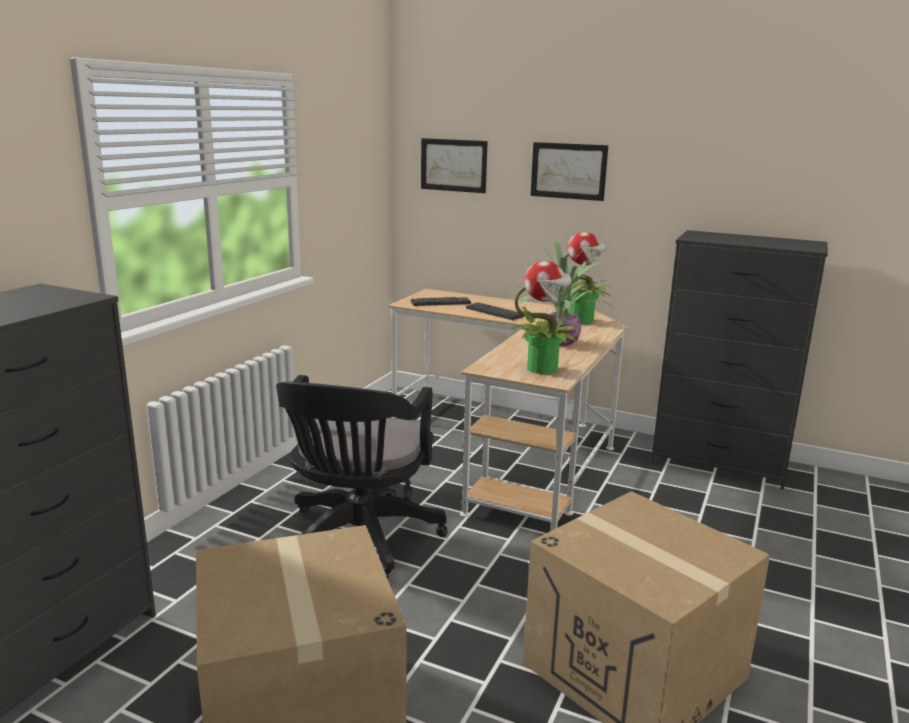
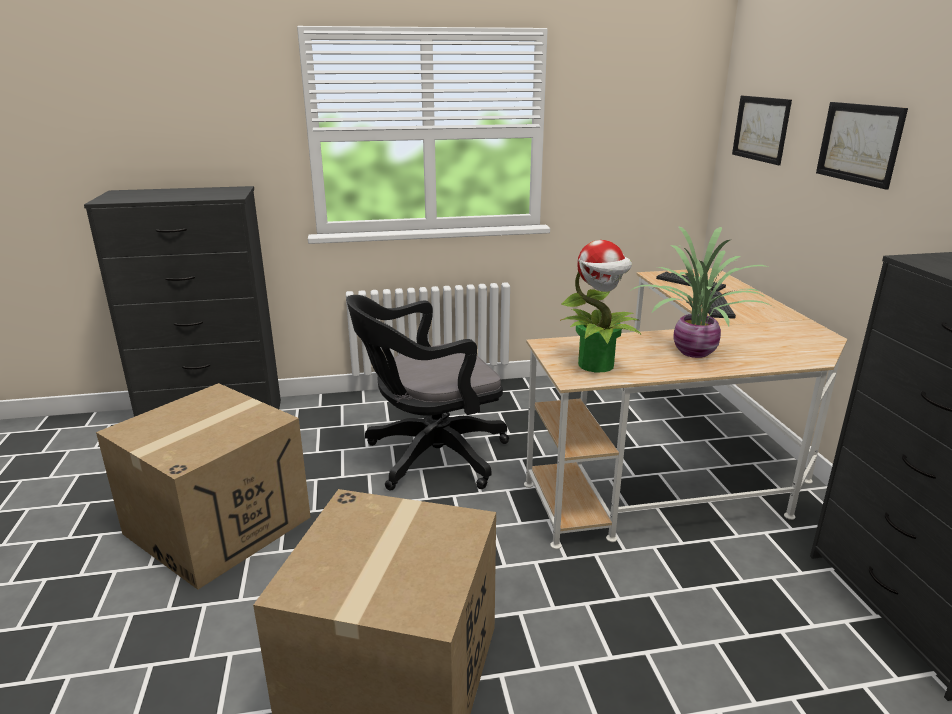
camera: 55 degrees right, 5 degrees up
potted plant [557,232,612,324] -> none

